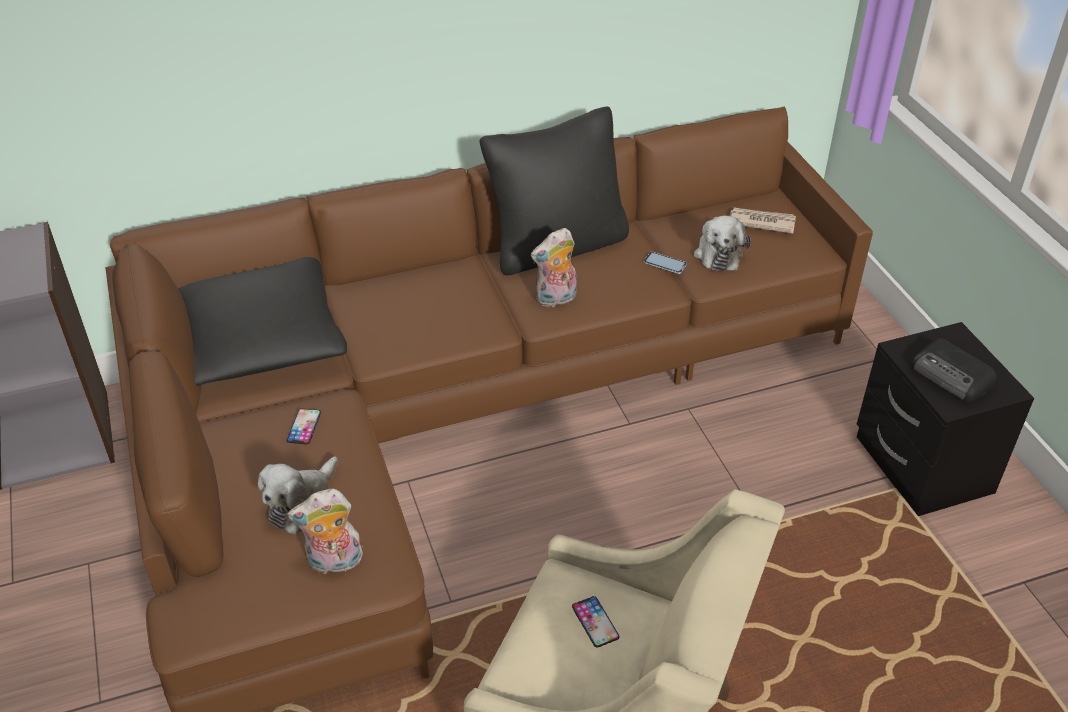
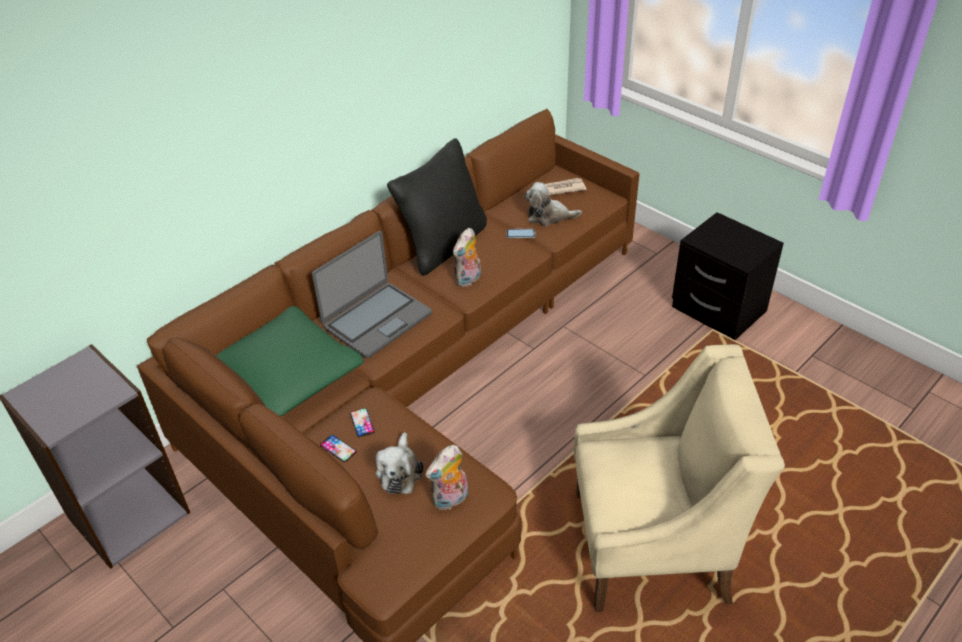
camera: 25 degrees left, 0 degrees up
black pillow [178,257,347,386] -> green pillow [216,306,364,417]
phone [572,596,620,648] -> phone moved to [320,435,357,462]
plush toy [694,216,751,271] -> plush toy turned 120 degrees clockwise [525,182,582,226]
radio [911,338,997,402] -> none
none -> laptop [312,231,432,358]

